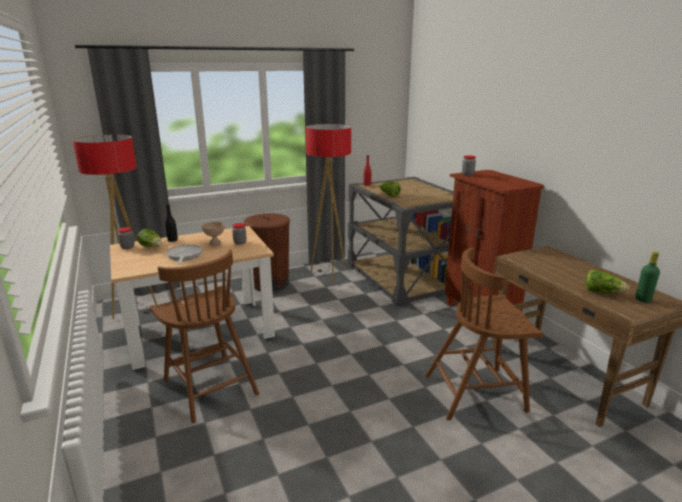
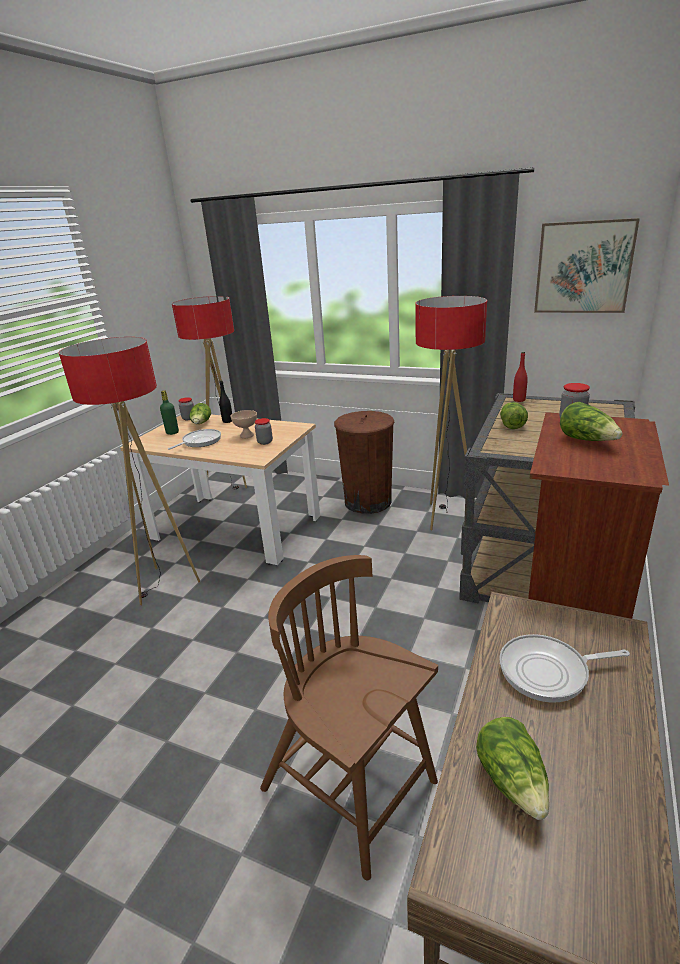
camera: 50 degrees right, 5 degrees up
brown chair [150,250,259,423] -> floor lamp [59,337,200,605]
green bottle [635,252,660,302] -> green bottle moved to [160,390,179,435]
none -> frying pan [499,634,630,703]
none -> picture [534,218,640,313]
none -> lettuce [560,402,622,441]

